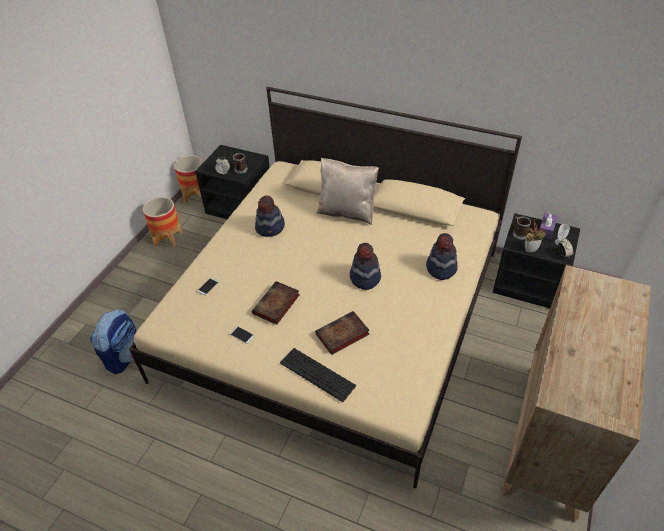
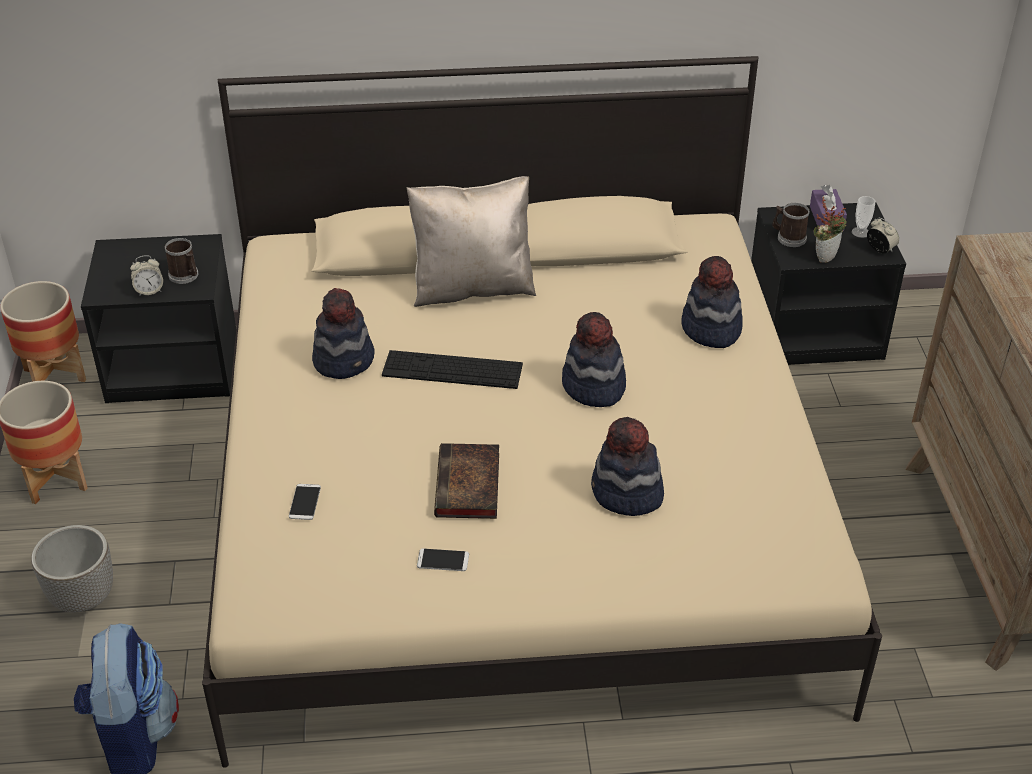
camera: 30 degrees left, 5 degrees down
keyboard [280,348,356,402] -> keyboard moved to [382,350,523,389]
book [315,311,370,355] -> hat [591,417,664,516]
none -> planter [31,525,113,612]

